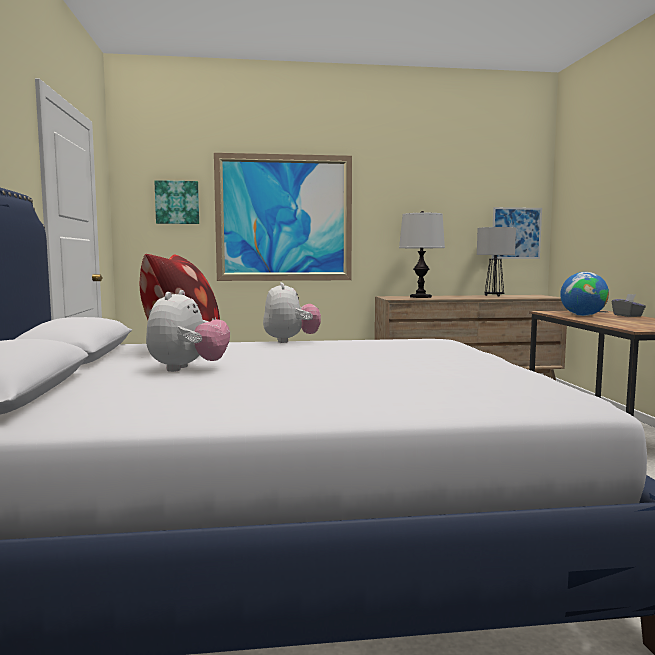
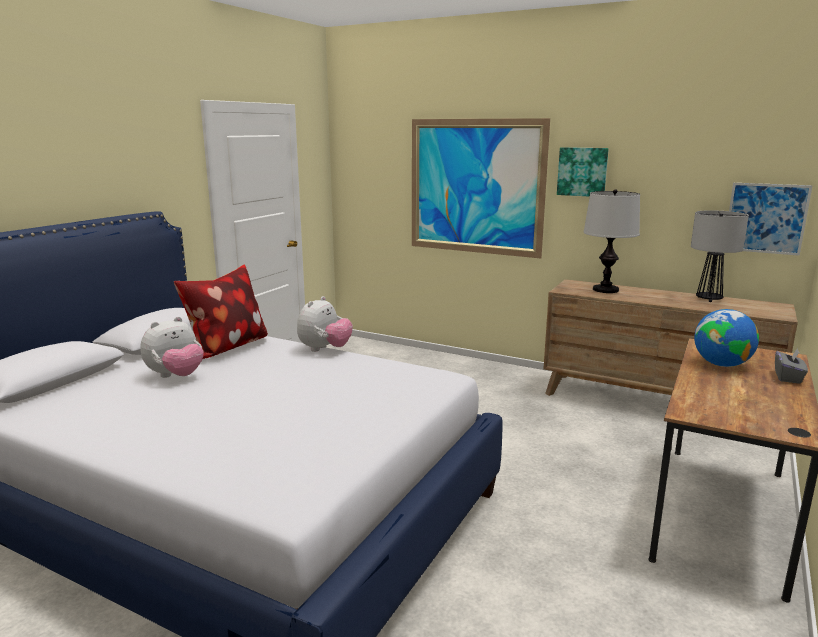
camera: 35 degrees right, 10 degrees up
picture [154,180,199,224] -> picture moved to [557,147,609,197]

